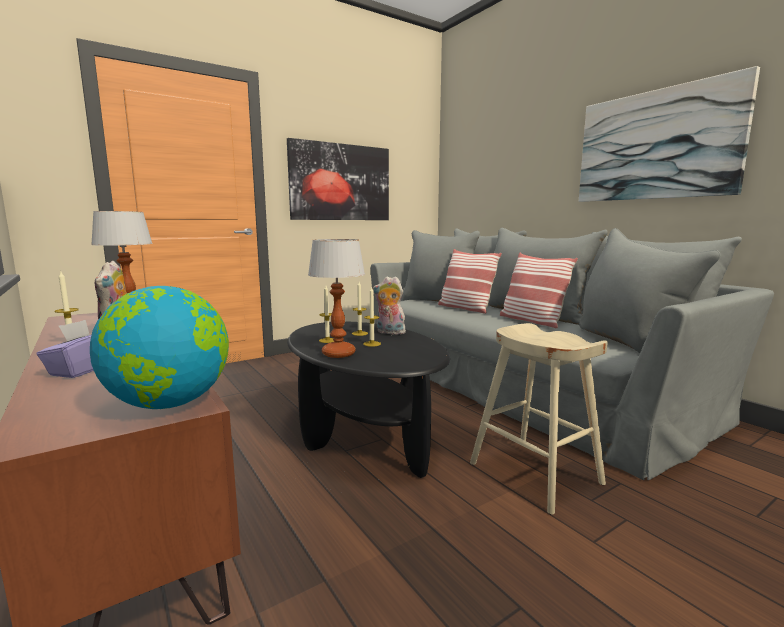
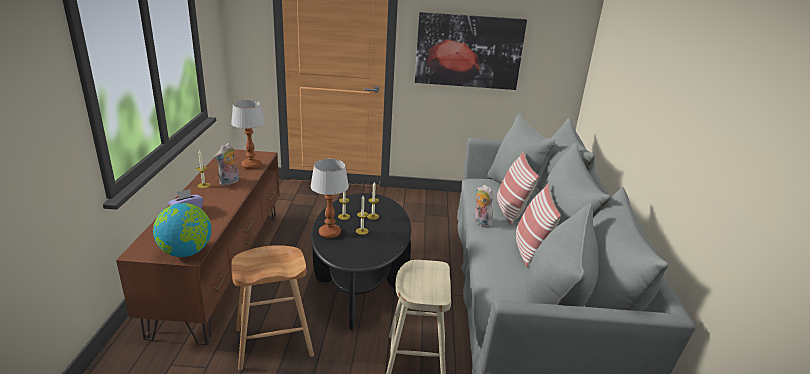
camera: 35 degrees right, 15 degrees up
plush toy [373,276,406,335] -> plush toy moved to [474,185,493,227]
picture [579,66,760,202] -> none
none -> brown stool [231,245,314,370]

